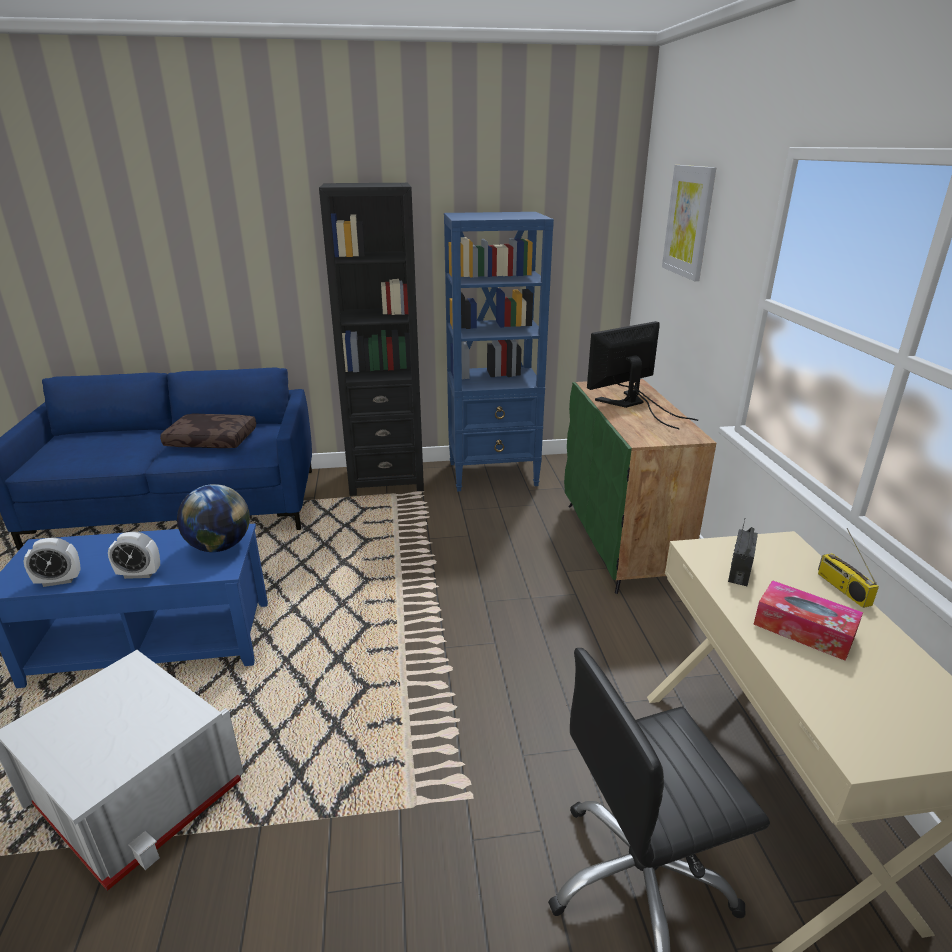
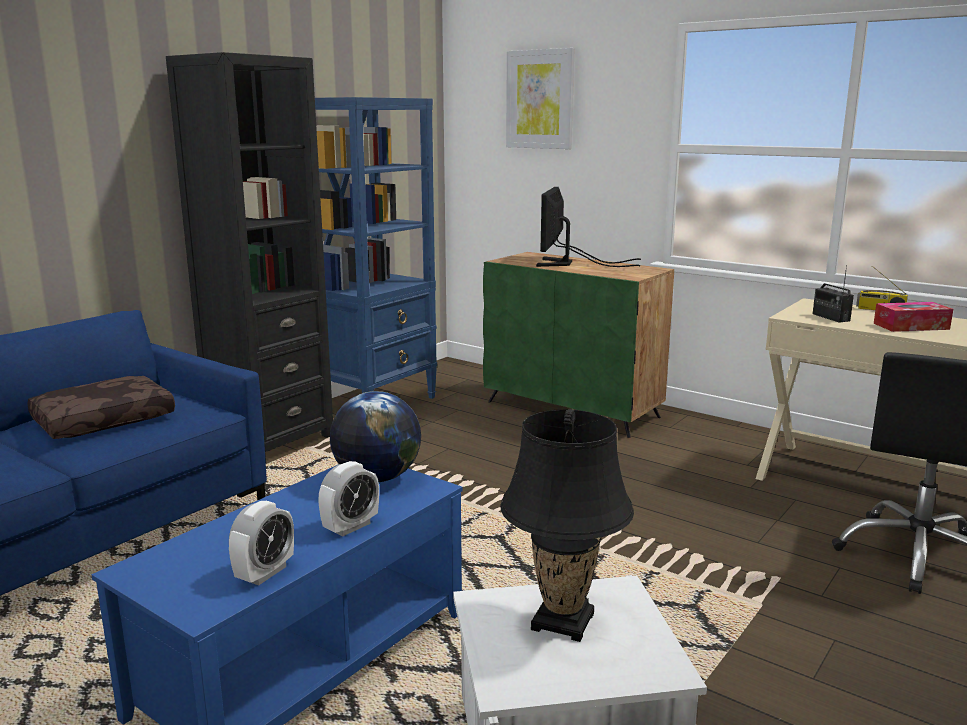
camera: 45 degrees left, 10 degrees down
none -> black table lamp [500,409,634,642]

